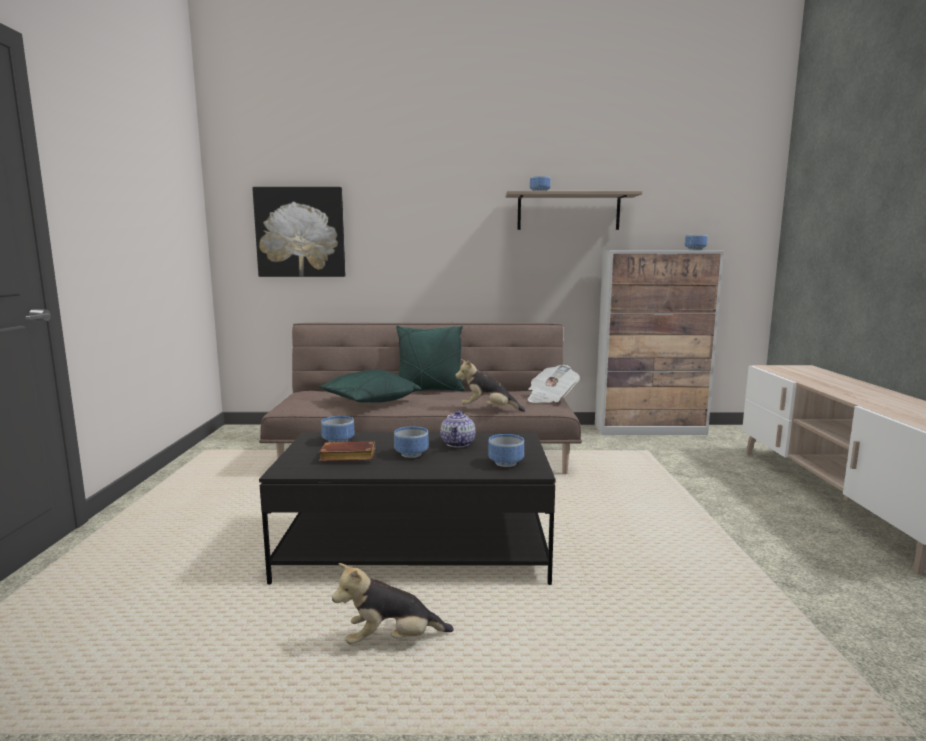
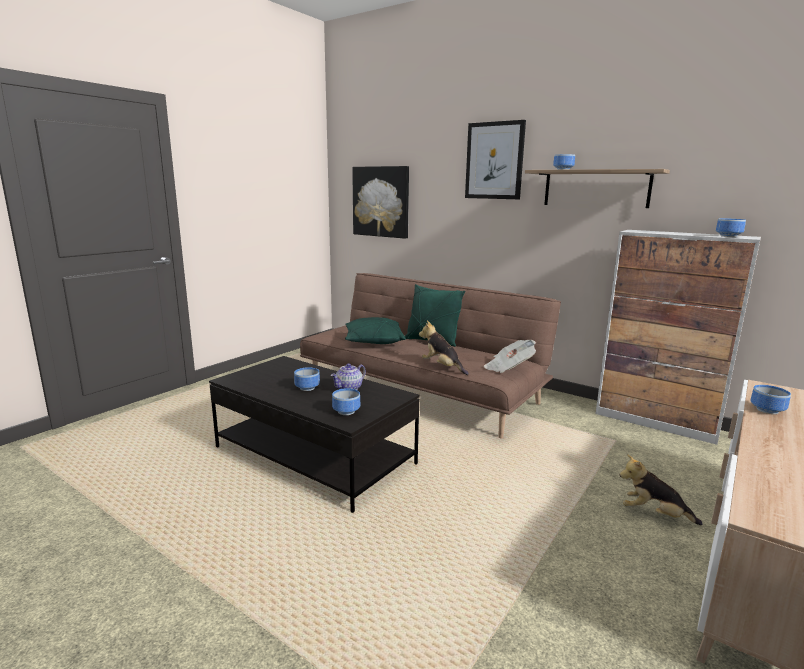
camera: 35 degrees right, 5 degrees up
brown book [319,441,375,461] -> none
bowl [321,416,355,442] -> bowl moved to [751,385,791,414]
plush toy [332,563,454,644] -> plush toy moved to [619,454,702,525]
none -> picture [465,120,526,199]

